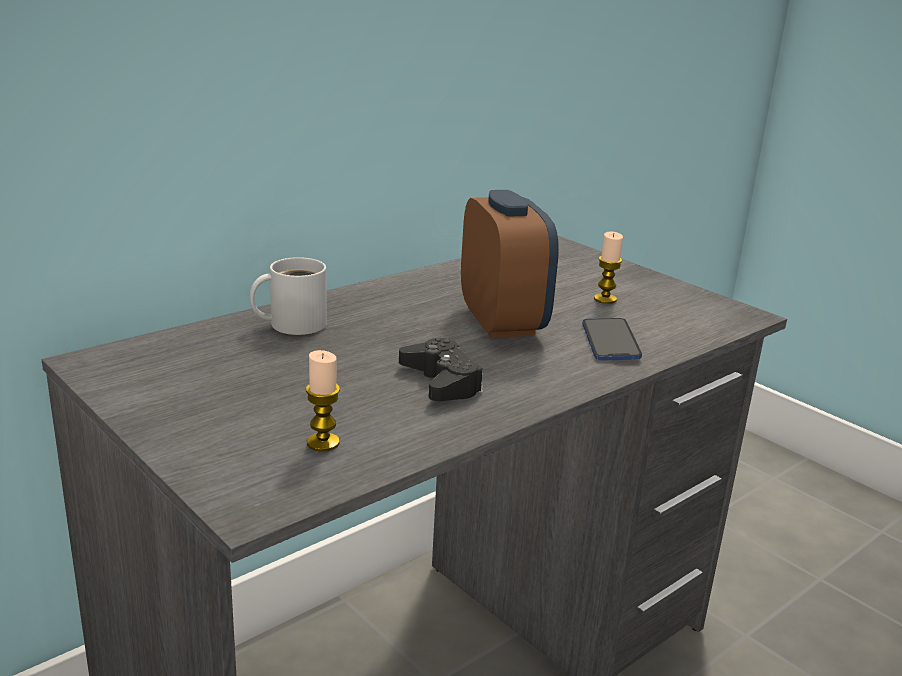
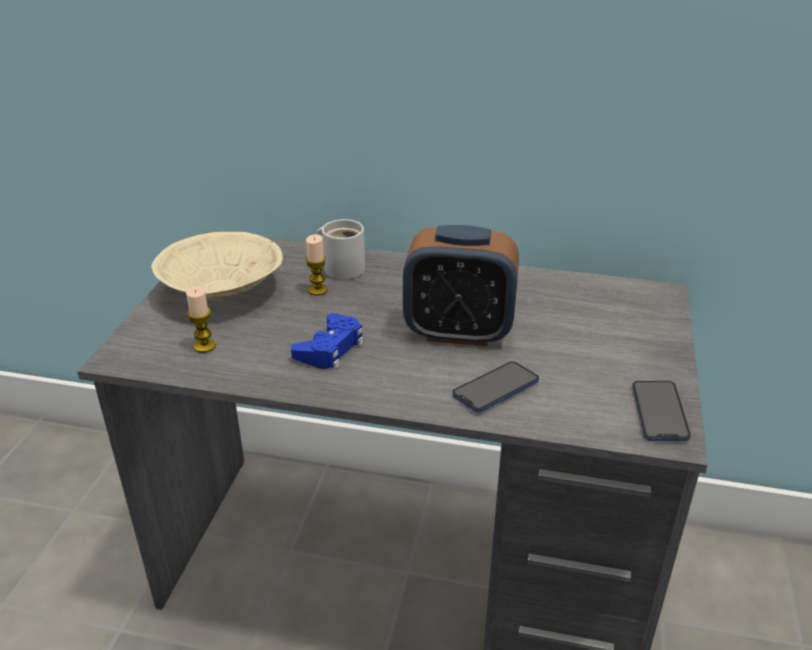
camera: 55 degrees right, 10 degrees up
black game controller [399,338,483,401] -> blue game controller [291,313,364,370]
alarm clock [461,190,559,338] -> alarm clock turned 60 degrees clockwise [403,225,519,346]
candle [594,231,623,304] -> candle moved to [305,234,328,296]
none -> beige bowl [151,232,283,299]
none -> phone [632,381,691,441]

